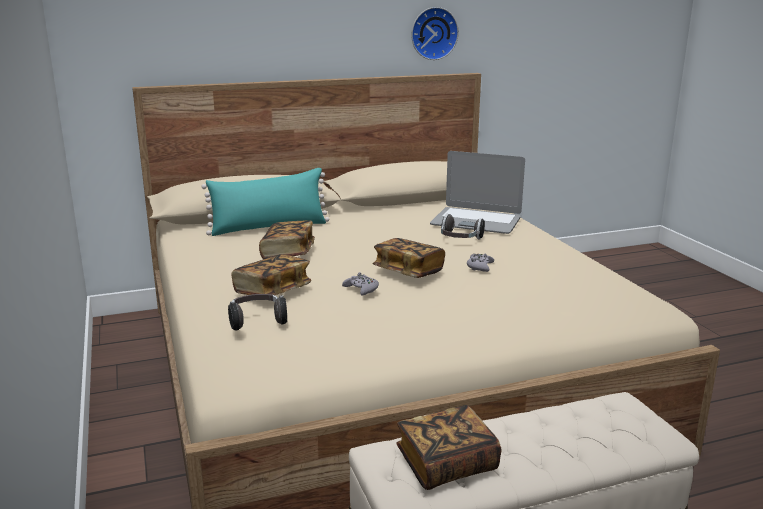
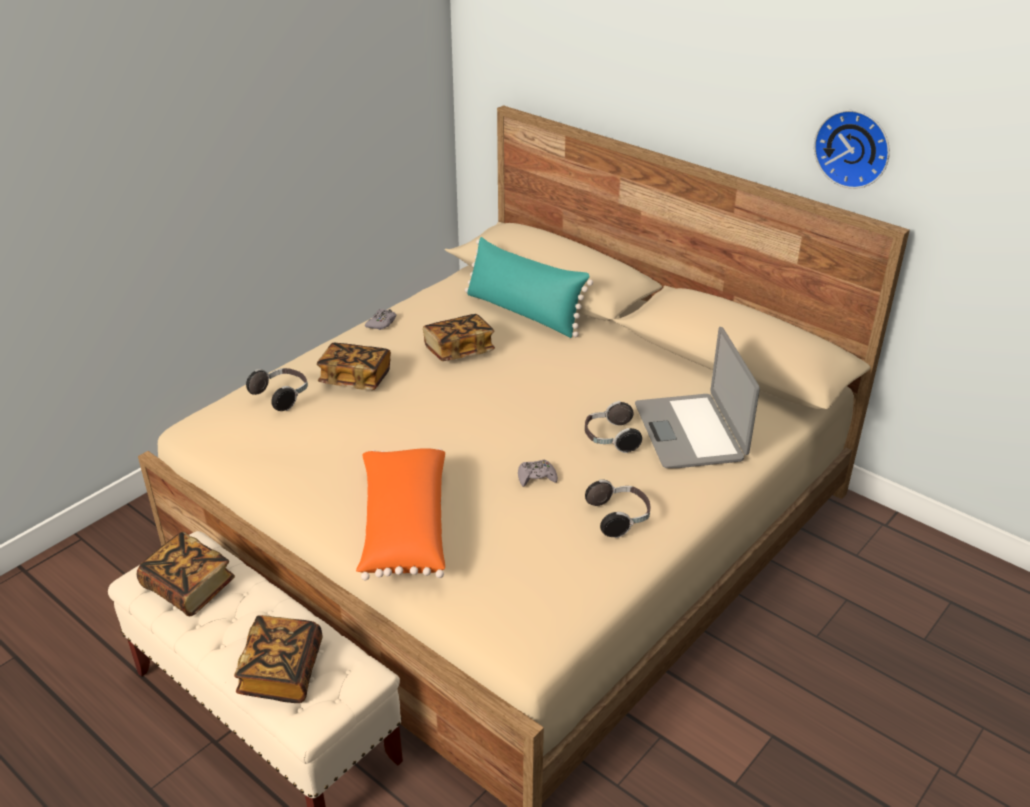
camera: 60 degrees right, 15 degrees up
grey game controller [342,272,379,296] -> grey game controller moved to [365,309,396,330]
book [373,238,445,278] -> book moved to [234,615,323,703]
none -> orange pillow [356,448,445,580]
none -> headphones [585,479,650,538]

